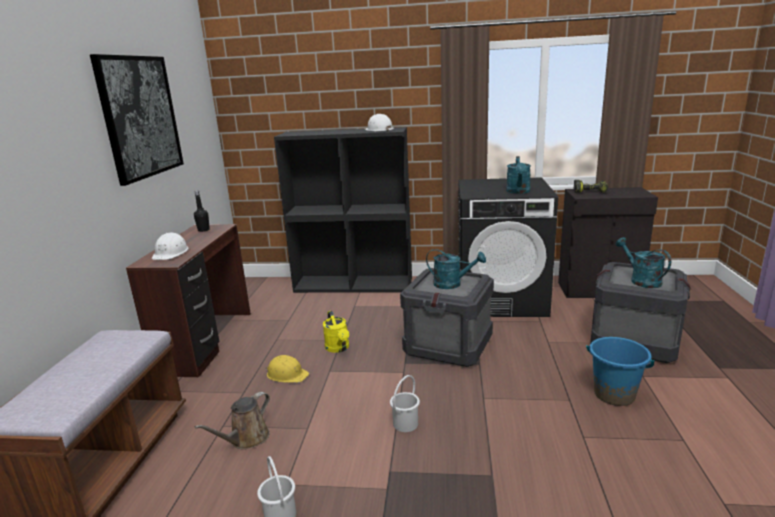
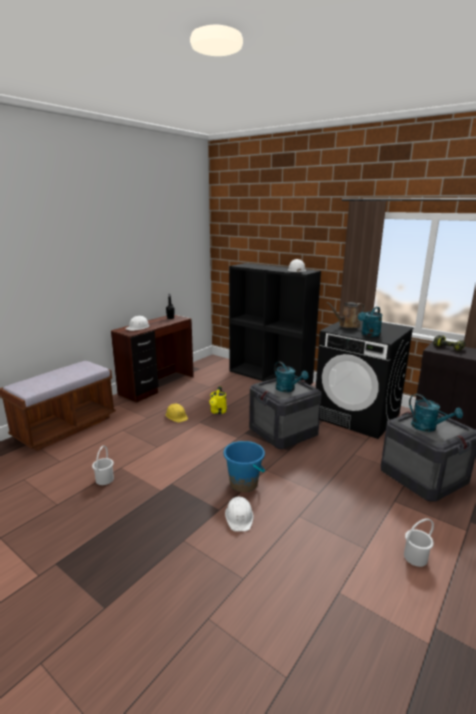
camera: 30 degrees right, 0 degrees up
picture [90,54,184,186] -> none
brown watering can [195,392,270,450] -> brown watering can moved to [327,302,365,328]
white bucket [390,375,420,432] -> white bucket moved to [404,518,434,567]
blue bucket [586,337,654,406] -> blue bucket moved to [224,441,265,492]
turquoise watering can [615,237,671,288] -> turquoise watering can turned 135 degrees clockwise [409,394,463,432]
none -> white hard hat [225,496,254,531]

